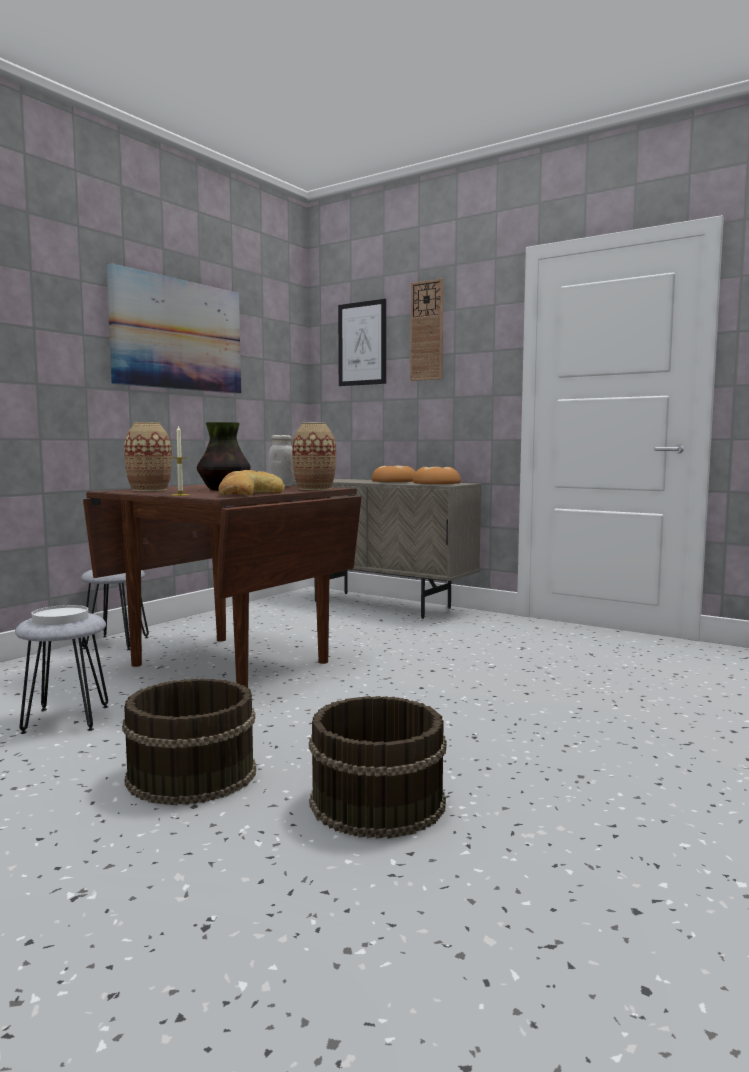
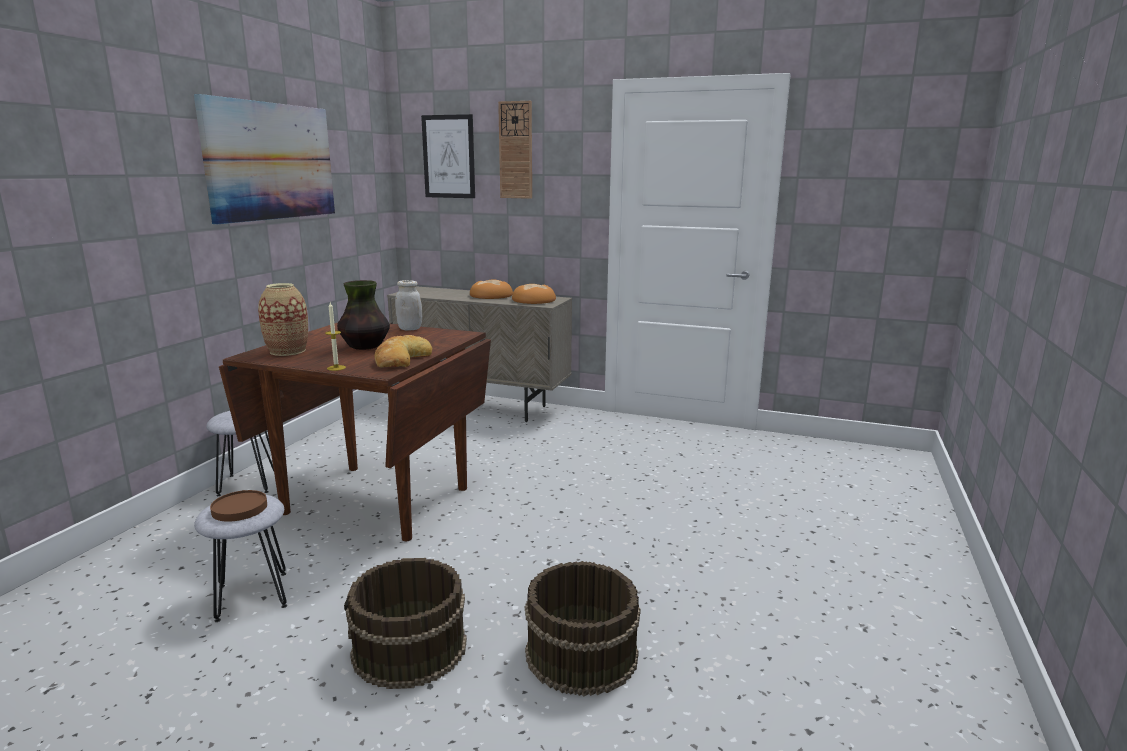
camera: 15 degrees left, 10 degrees up
white plate [32,605,89,625] -> brown plate [210,490,267,522]
vase [292,423,336,490] -> none

